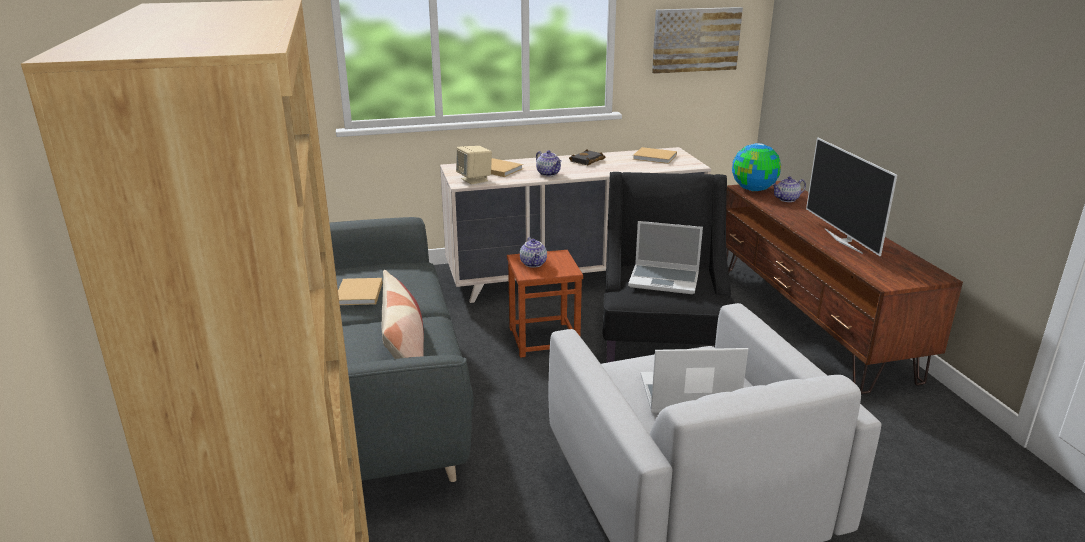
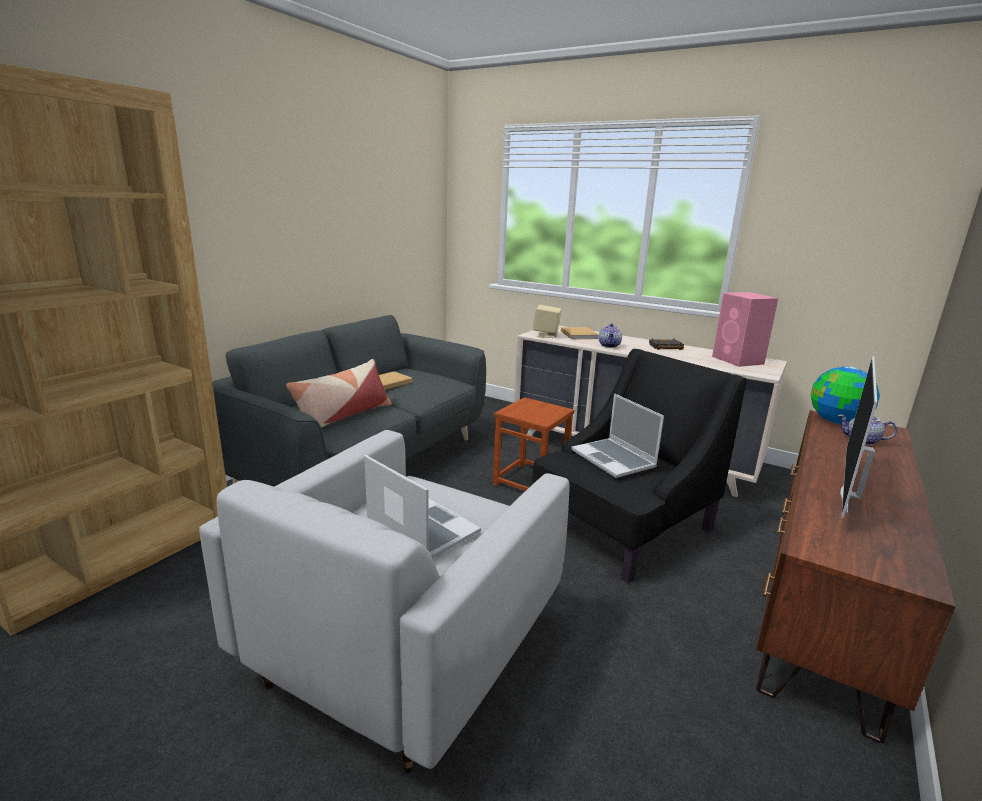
camera: 45 degrees right, 5 degrees down
teapot [520,237,547,268] -> none
beige book [633,147,677,164] -> pink speaker [712,292,778,367]
picture [652,7,743,74] -> none

